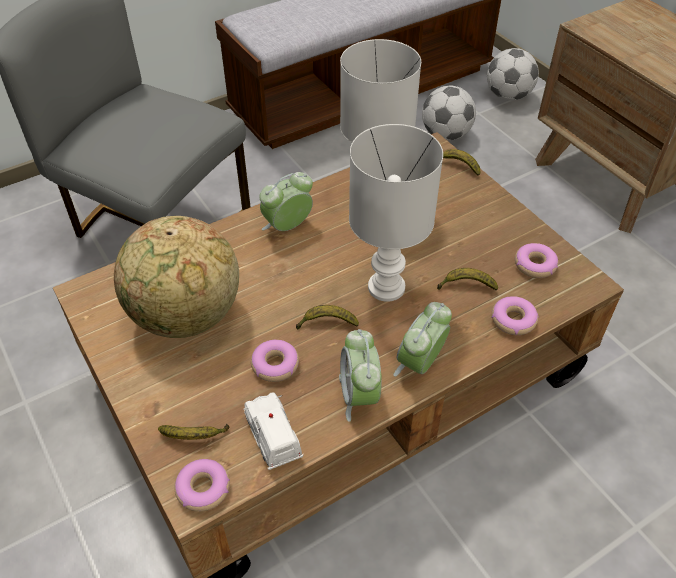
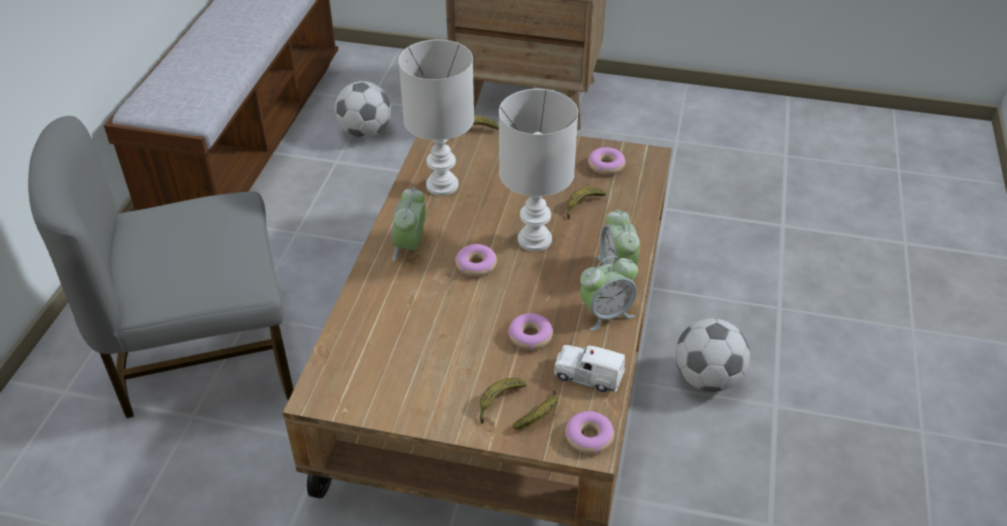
camera: 45 degrees left, 5 degrees down
globe [114,216,239,338] -> none
banana [296,305,359,329] -> banana moved to [480,378,527,424]
alarm clock [339,329,382,422] -> alarm clock turned 60 degrees counterclockwise [580,256,638,331]
football [487,48,539,101] -> football moved to [675,318,750,392]
donut [492,296,539,335] -> donut moved to [455,244,497,277]

